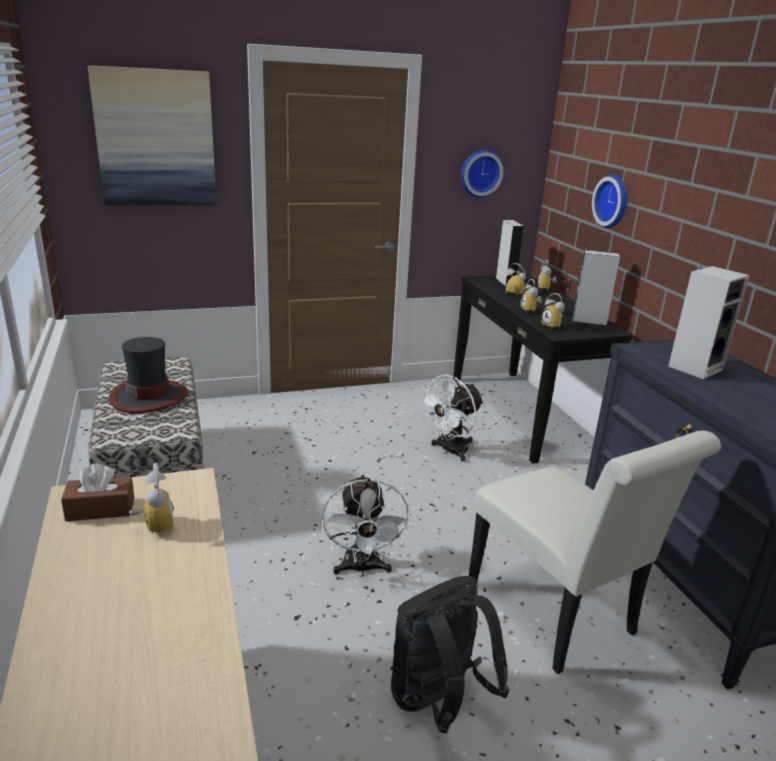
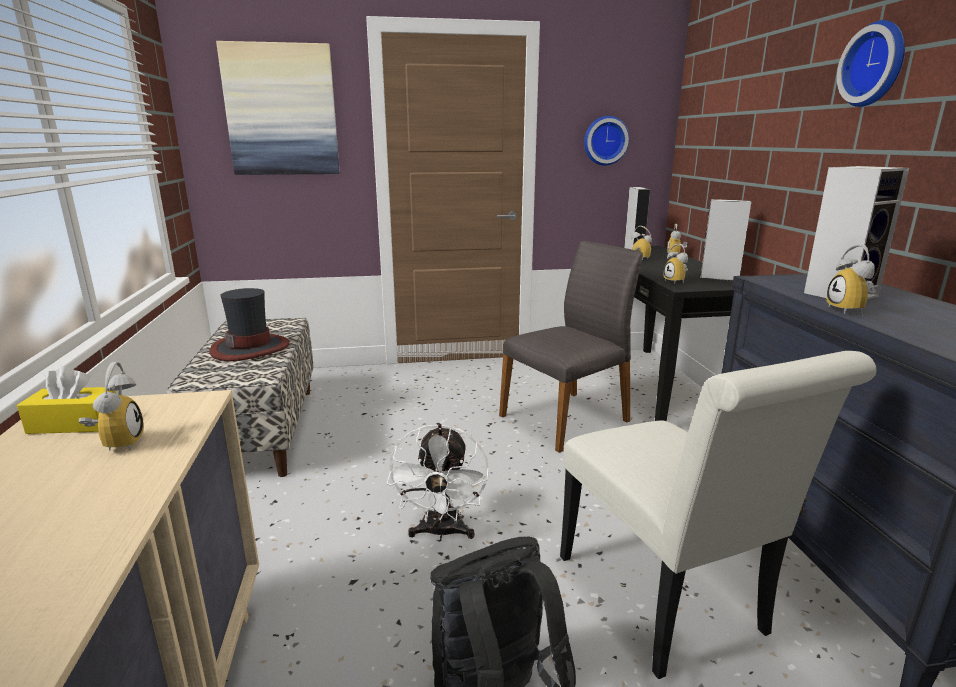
camera: 10 degrees right, 5 degrees down
brown tissue box [61,463,134,521] -> yellow tissue box [17,366,116,434]
white fan [418,375,484,461] -> grey chair [499,241,643,453]
alarm clock [520,279,542,314] -> alarm clock moved to [826,244,876,315]
wall clock [592,174,628,228] -> wall clock moved to [837,20,905,107]

